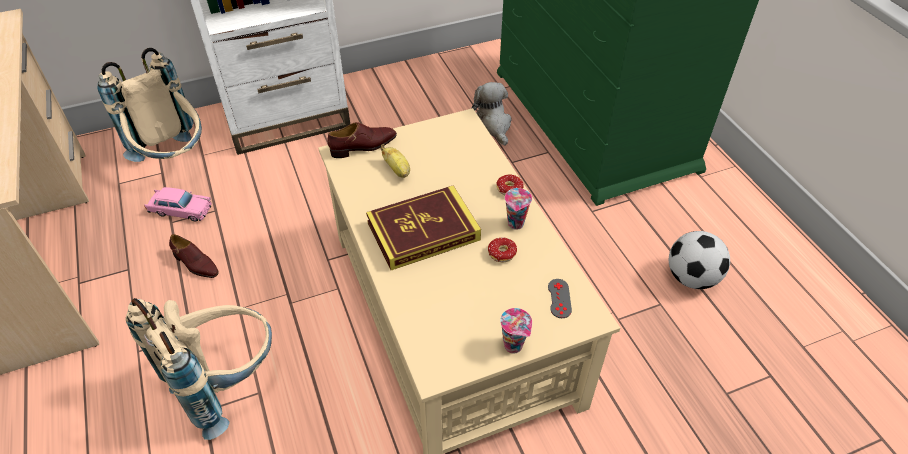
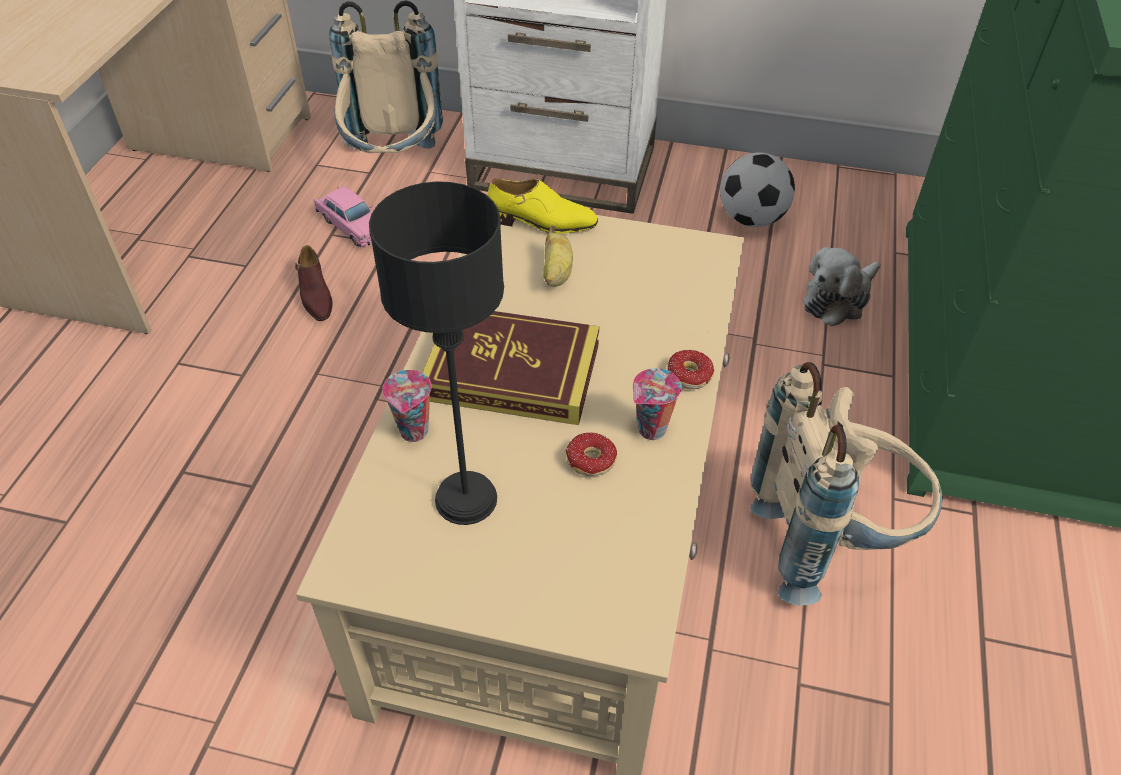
camera: 35 degrees right, 0 degrees up
beige backpack [126,298,272,440] -> beige backpack moved to [750,362,943,606]
brown shoe [327,122,397,158] -> yellow shoe [488,179,598,233]
plush toy [471,82,512,146] -> plush toy turned 150 degrees counterclockwise [803,247,881,327]
cup [500,308,532,353] -> cup moved to [382,370,432,442]
grey game controller [548,279,572,318] -> none
football [669,231,730,289] -> football moved to [720,152,795,227]
none -> black table lamp [369,181,504,525]

